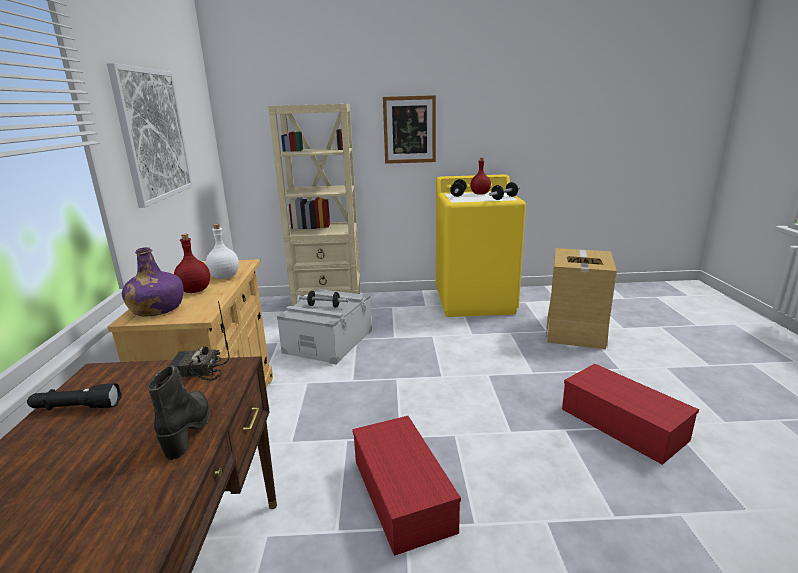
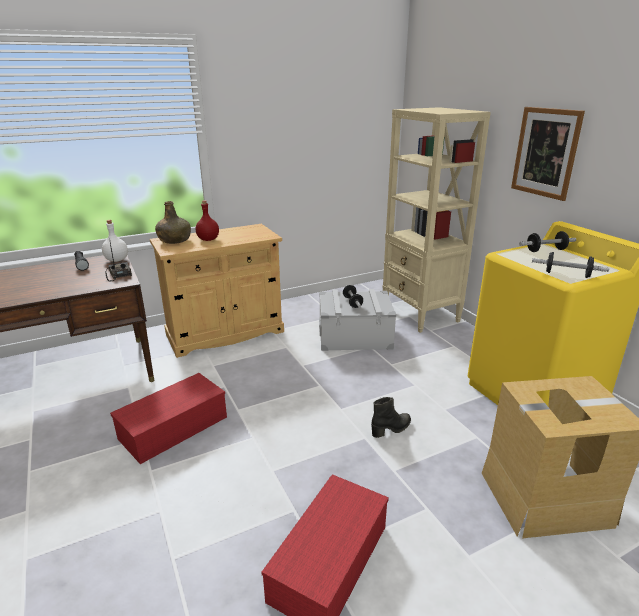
camera: 65 degrees right, 5 degrees up
picture [107,63,193,208] -> none
purple bottle [122,247,183,317] -> green bottle [155,201,191,244]
black boot [148,365,210,460] -> black boot moved to [371,397,411,438]
white bottle [206,224,239,279] -> white bottle moved to [102,220,128,262]
red bottle [470,158,491,195] -> none

